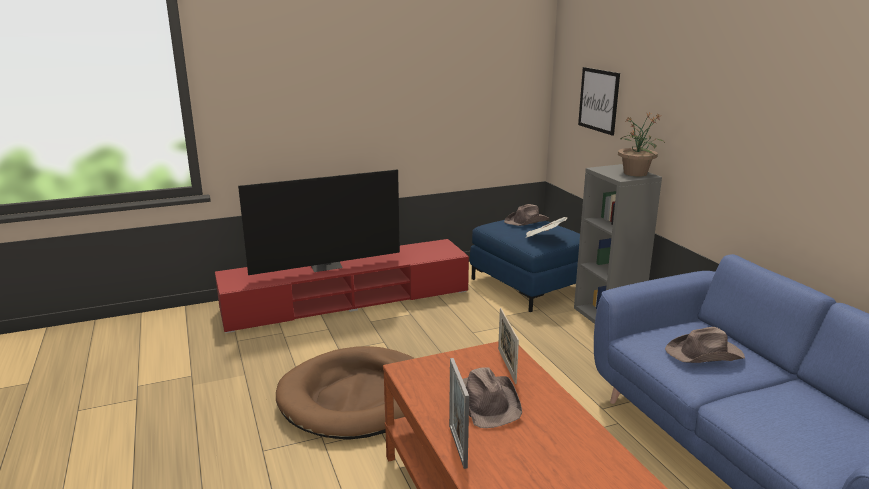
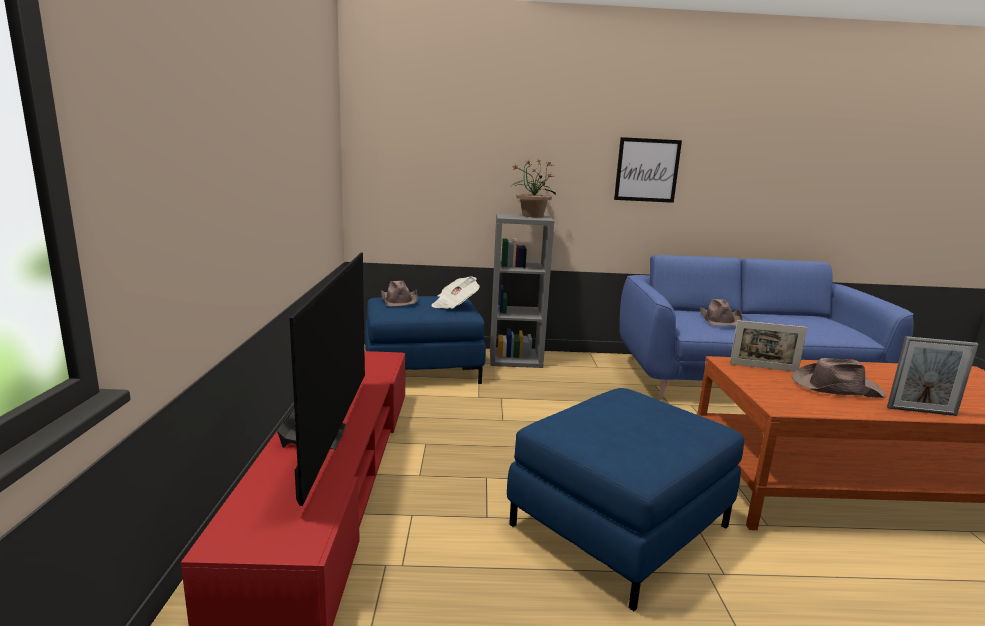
camera: 70 degrees left, 5 degrees down
brown dog bed [276,346,415,440] -> blue ottoman [507,388,744,611]
picture [578,67,620,136] -> picture moved to [614,137,682,203]

